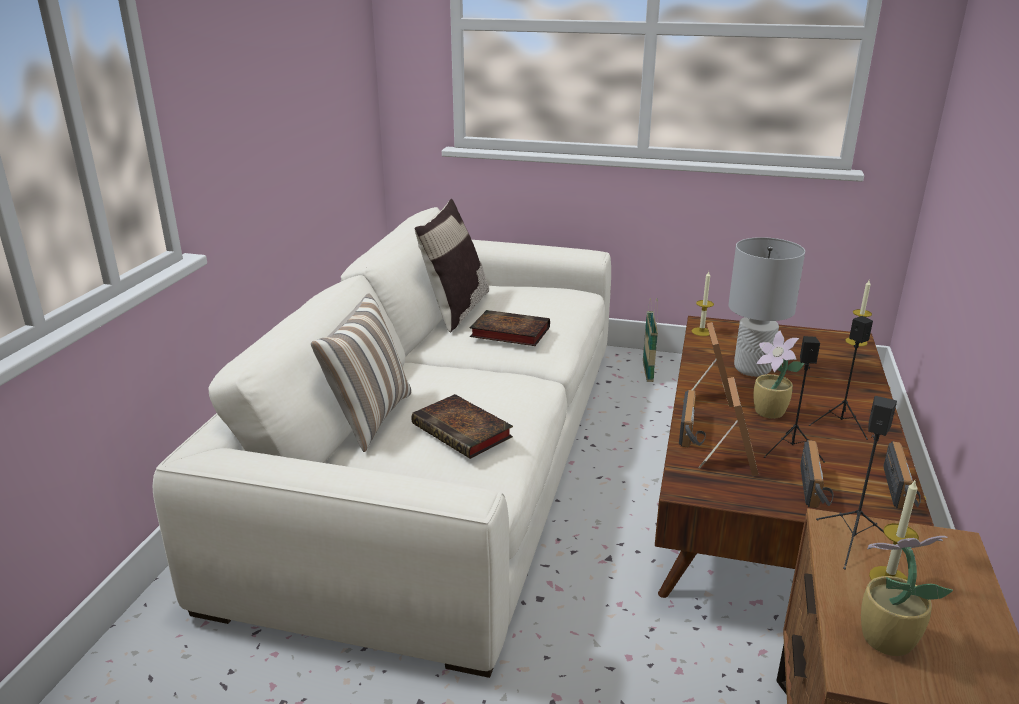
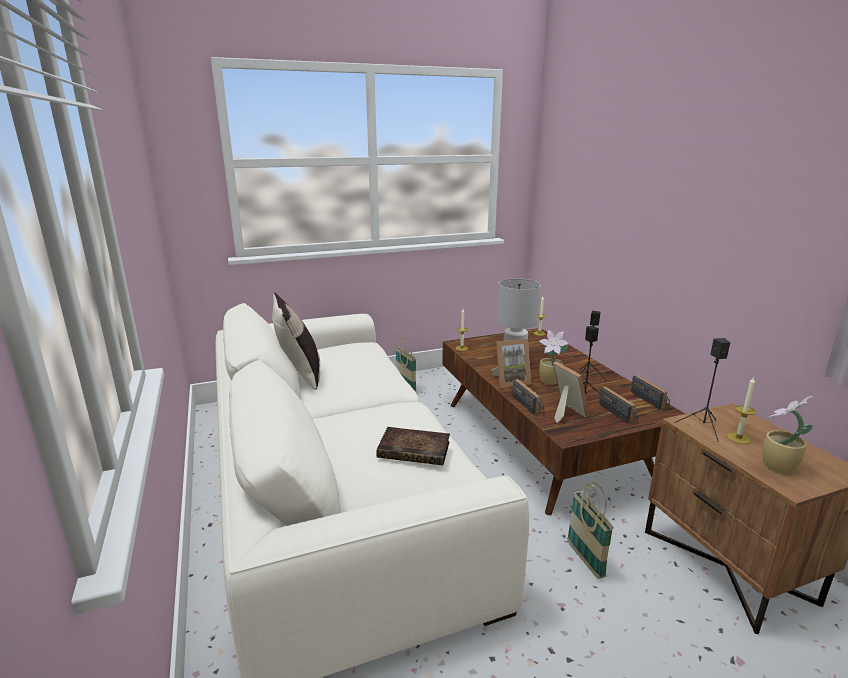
camera: 35 degrees left, 5 degrees down
pillow [311,293,411,452] -> none
book [469,310,550,346] -> none
picture frame [682,322,734,407] -> picture frame turned 105 degrees clockwise [492,339,531,388]
none -> basket [567,482,614,579]

